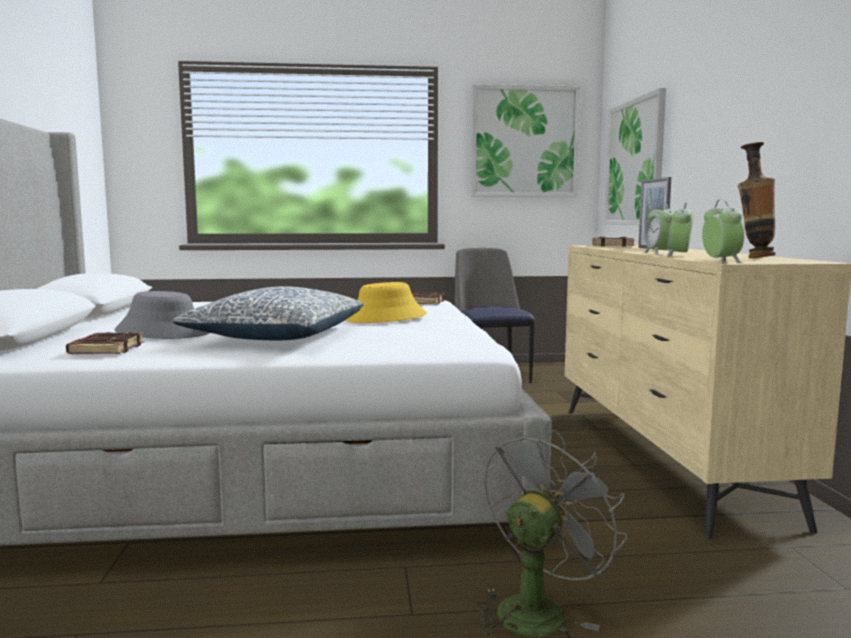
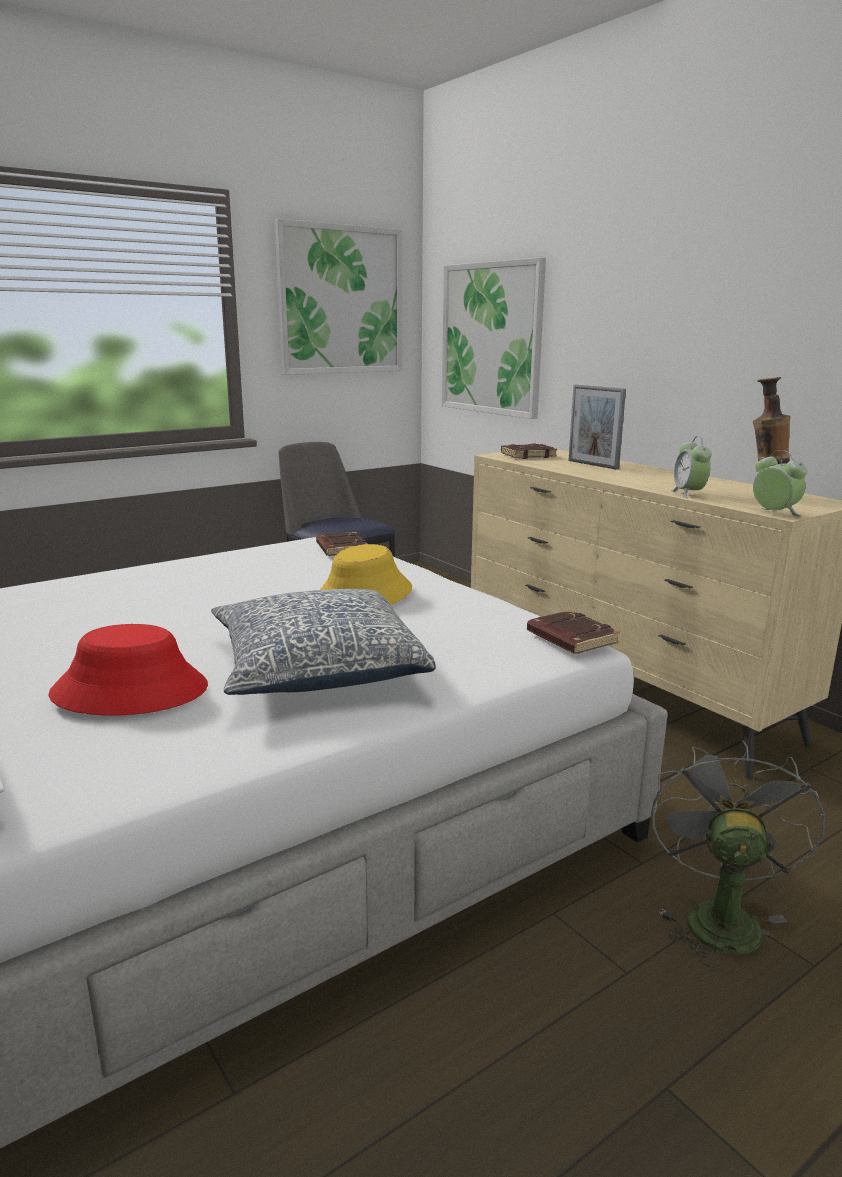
camera: 30 degrees left, 10 degrees up
brown book [66,332,144,354] -> brown book moved to [527,610,620,654]
grey hat [114,291,209,339] -> red hat [48,624,208,716]
alarm clock [643,203,674,254] -> none

